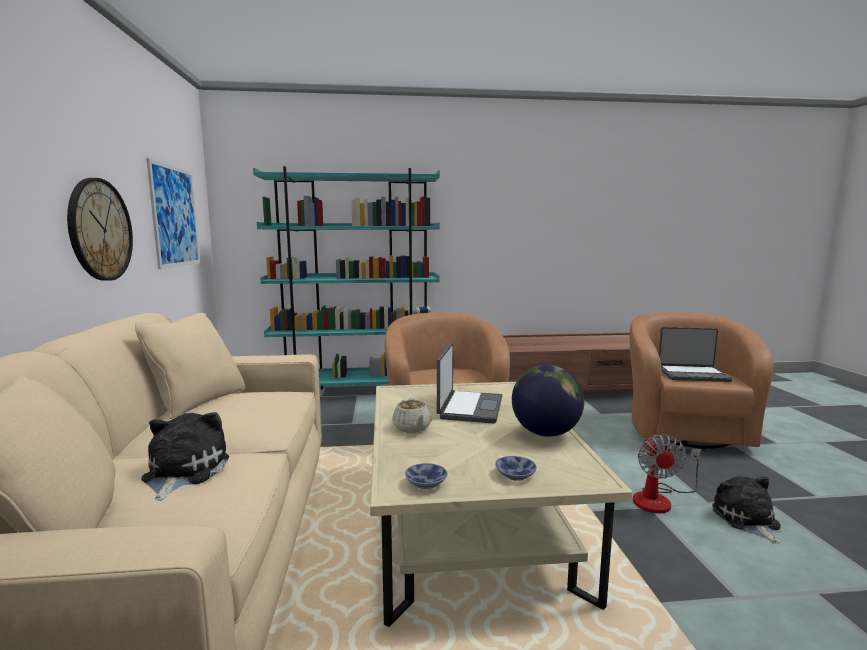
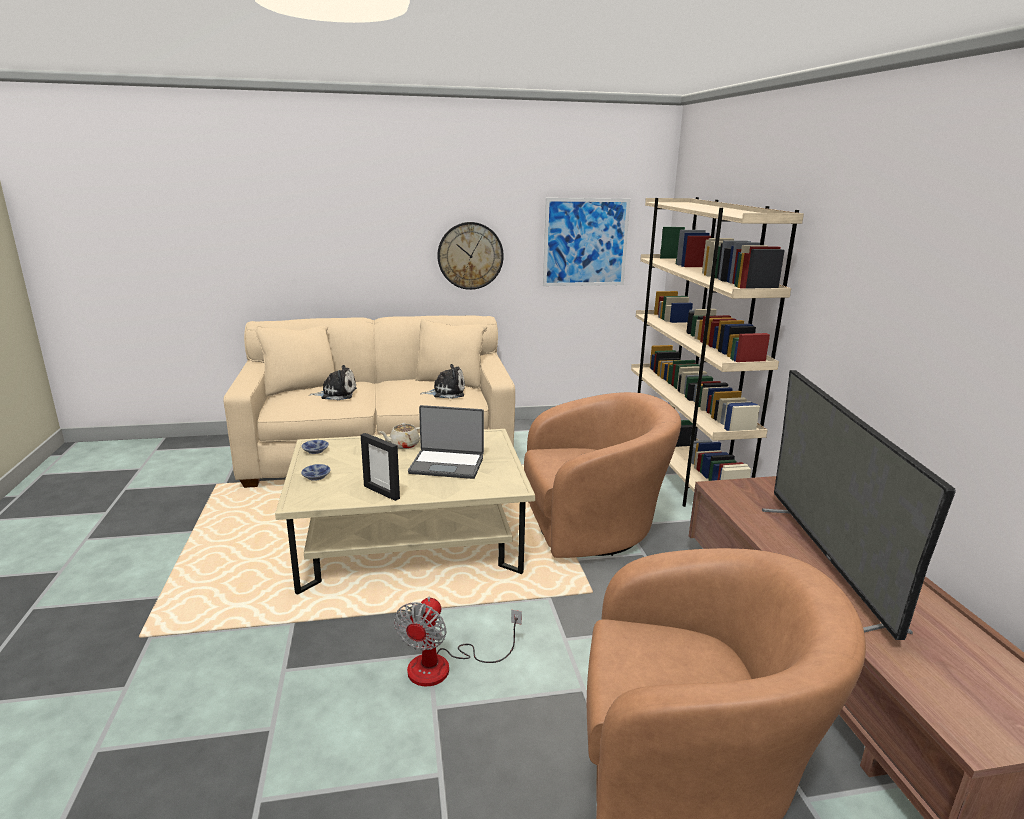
camera: 85 degrees right, 10 degrees up
turquoise bookcase [253,166,440,390] -> beige bookcase [631,197,804,507]
globe [512,365,584,437] -> picture frame [361,433,400,501]
fan [633,435,700,513] -> fan turned 75 degrees counterclockwise [394,597,522,687]
laptop [659,327,732,382] -> none
plush toy [712,476,781,544] -> plush toy moved to [421,364,465,399]
none -> television [762,370,956,640]

